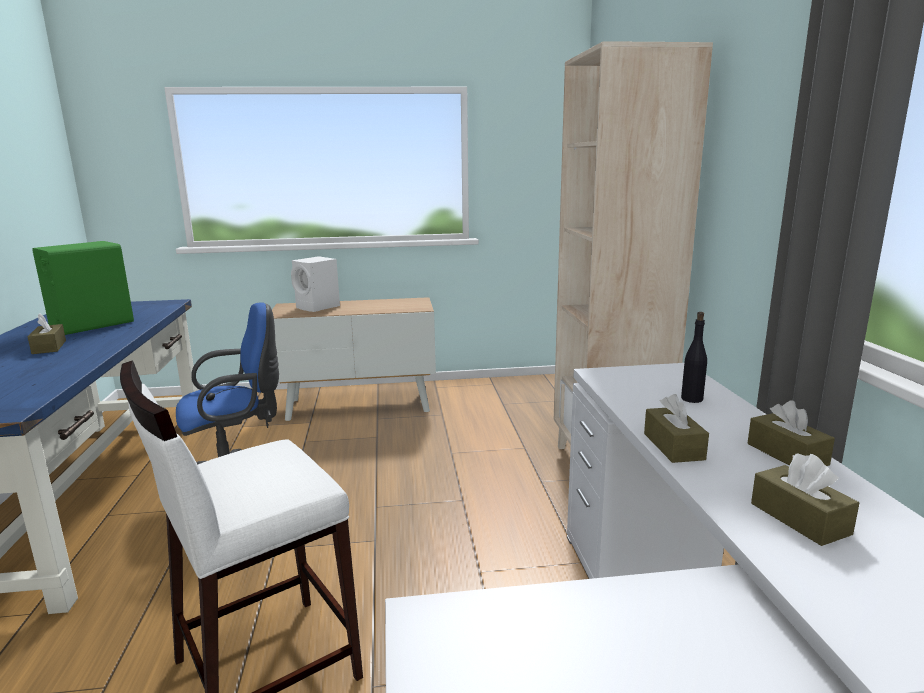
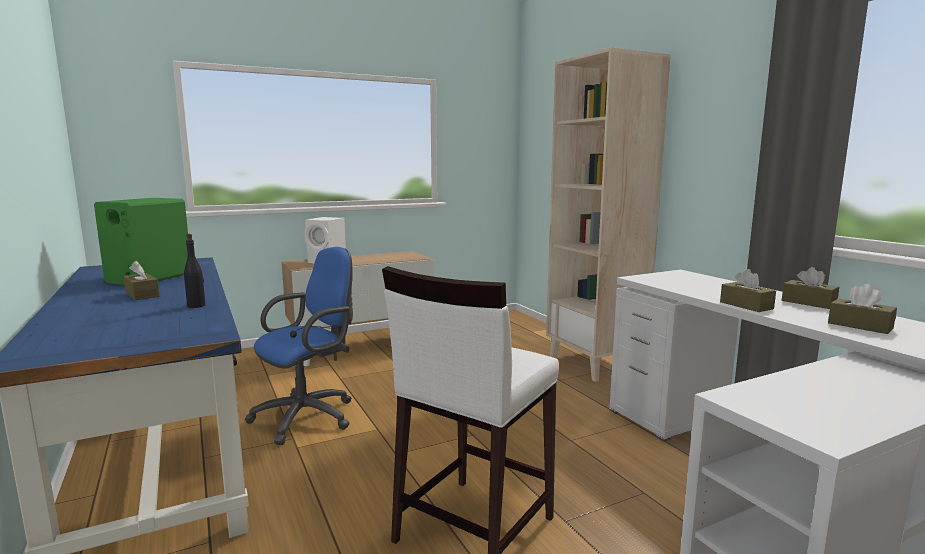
camera: 20 degrees left, 5 degrees down
black bottle [681,312,707,403] -> black bottle moved to [184,234,206,308]

